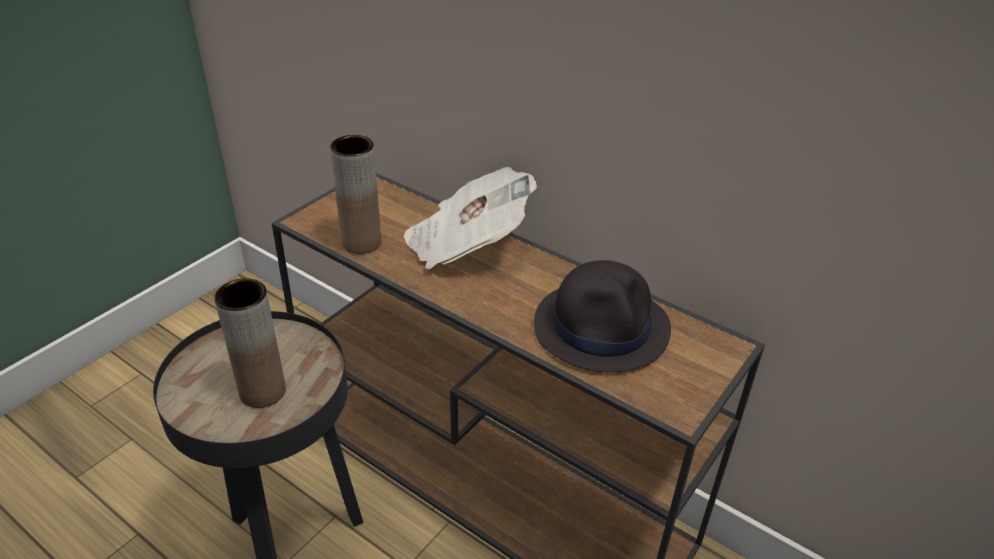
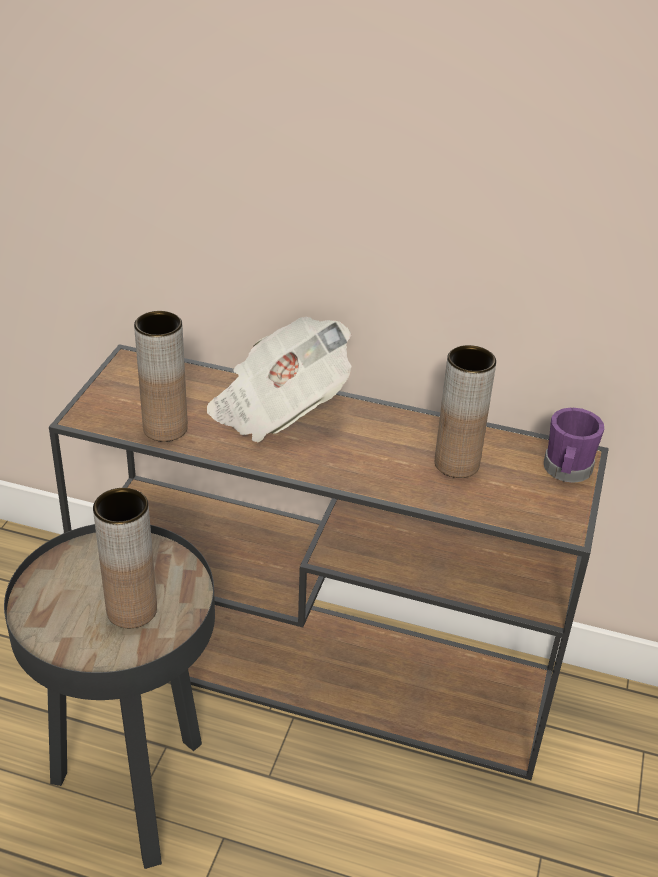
camera: 20 degrees left, 0 degrees up
black hat [534,260,671,373] -> brown vase [435,345,496,478]
none -> purple mug [544,407,604,483]

